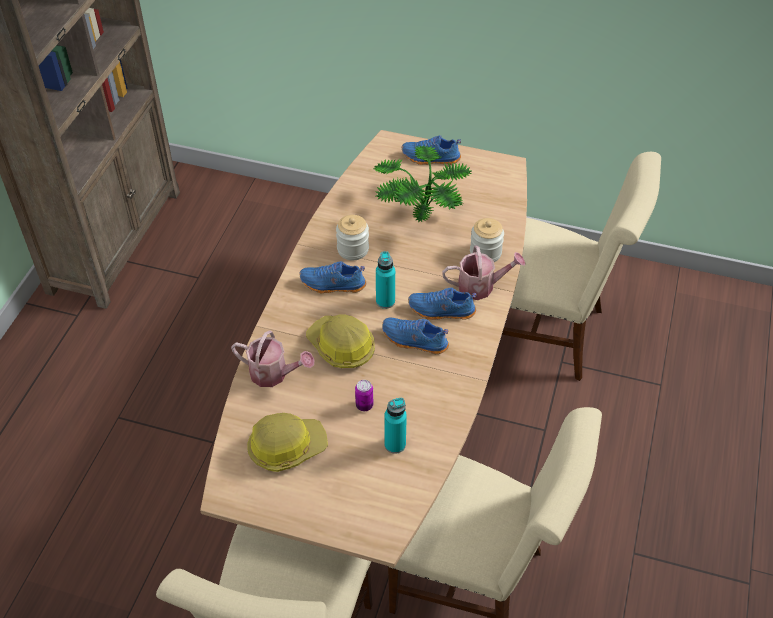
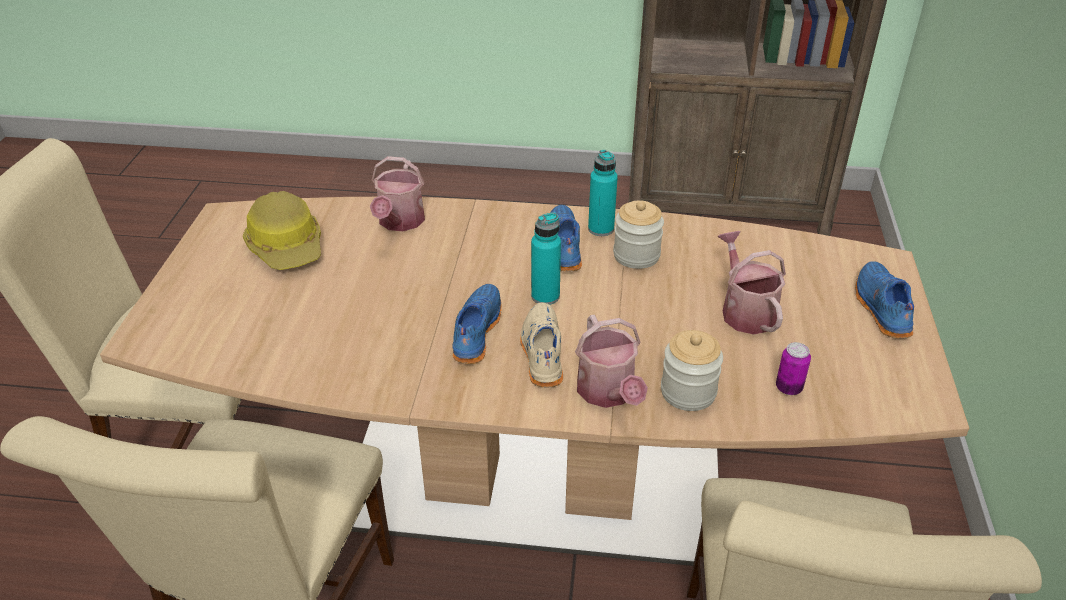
camera: 80 degrees right, 10 degrees down
hard hat [306,315,375,368] -> none
can [355,380,373,411] -> can moved to [776,342,811,395]
potted plant [373,145,471,222] -> watering can [718,231,786,335]
turquoise bottle [384,398,407,454] -> turquoise bottle moved to [588,150,618,236]
blue shoe [408,288,477,320] -> beige shoe [520,302,563,388]

